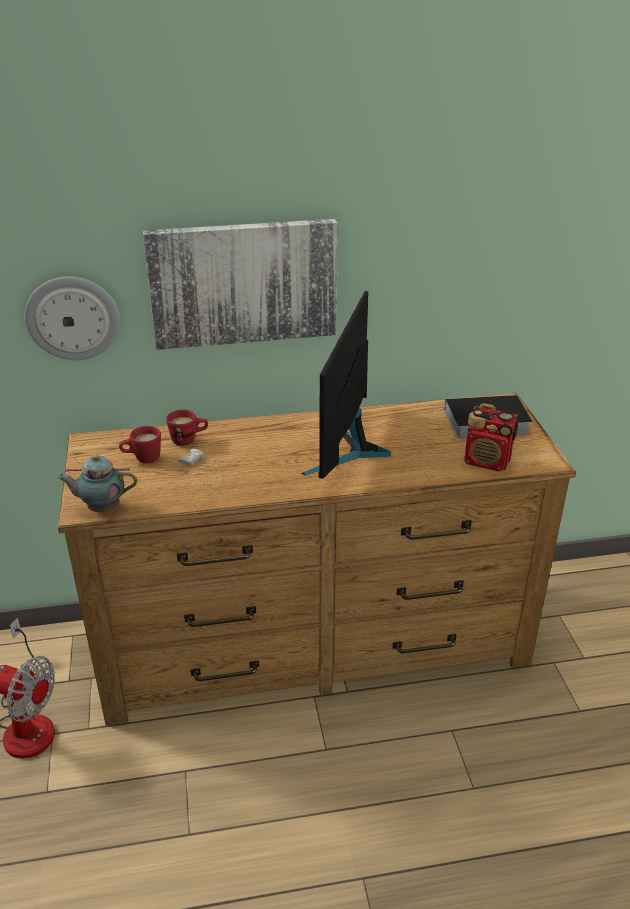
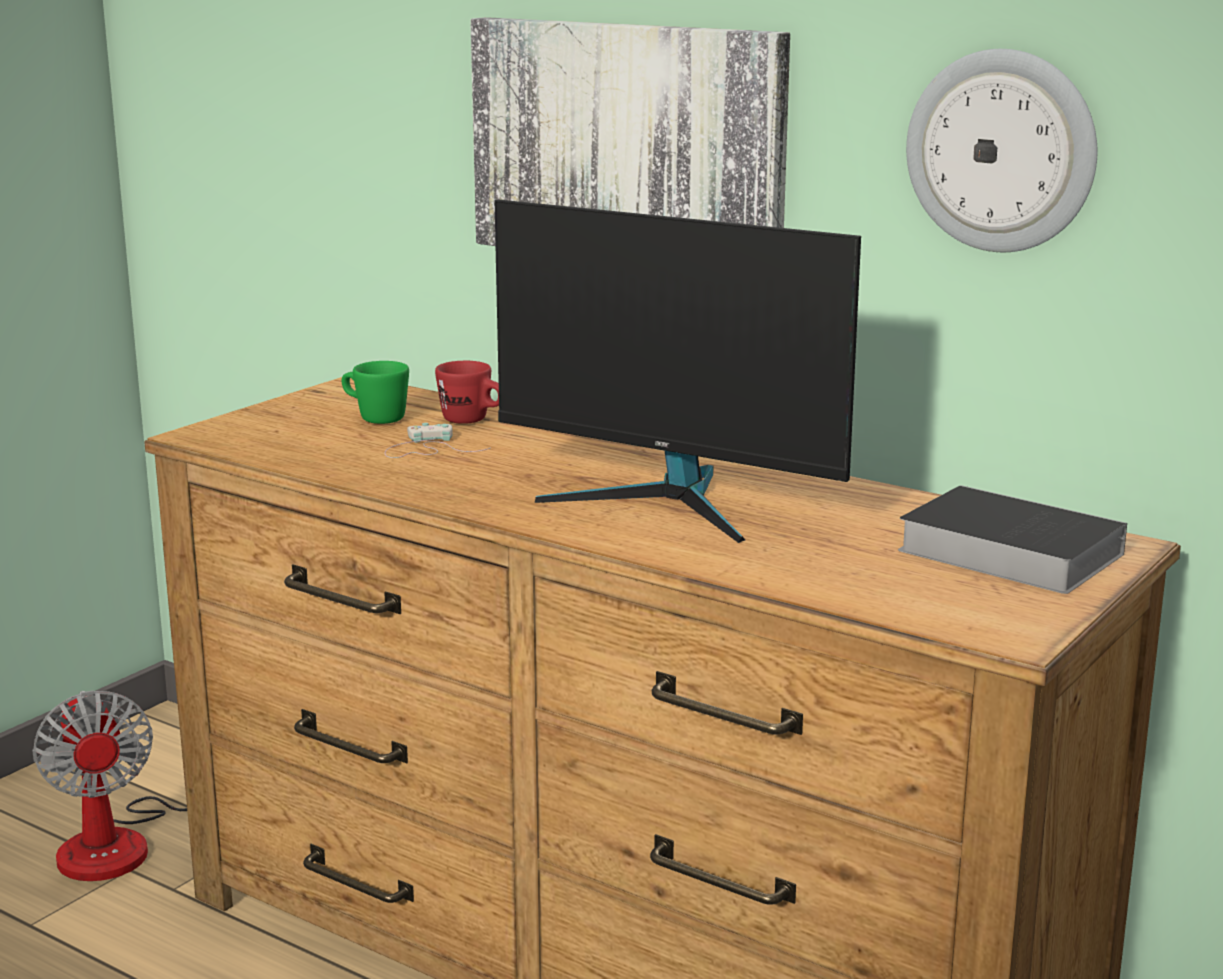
camera: 45 degrees right, 15 degrees down
wall clock [25,277,120,360] -> wall clock moved to [906,49,1097,252]
teapot [58,454,137,512] -> none
red mug [119,426,161,463] -> green mug [342,361,409,424]
monitor [302,291,391,479] -> monitor turned 120 degrees counterclockwise [495,199,861,543]
radio [464,403,519,472] -> none

